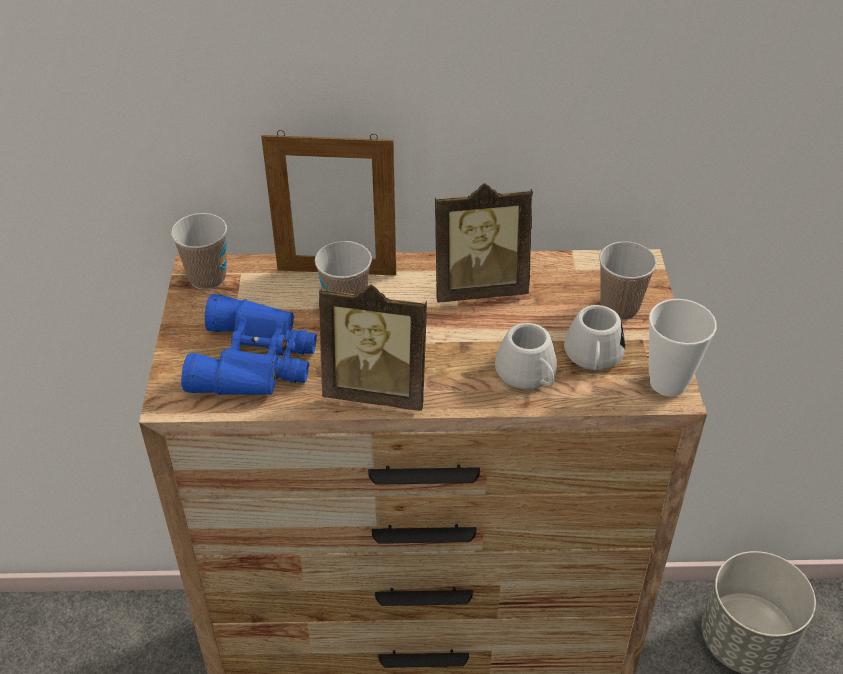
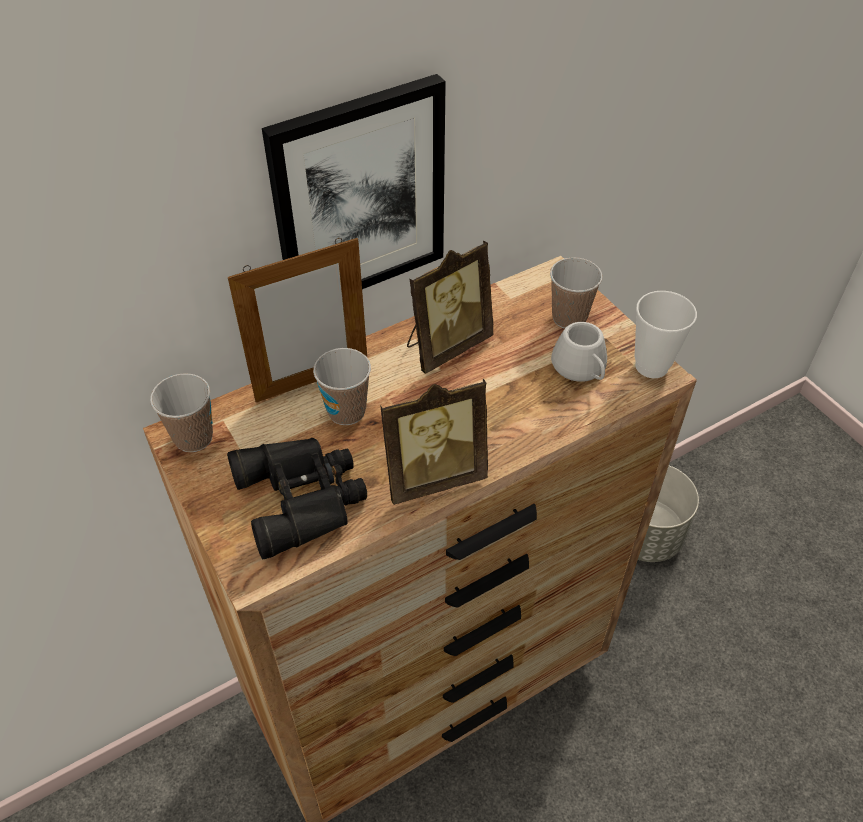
camera: 30 degrees left, 5 degrees up
blue binoculars [181,294,317,395] -> black binoculars [227,438,367,560]
white mug [495,323,557,389] -> none
none -> picture [262,74,446,289]

